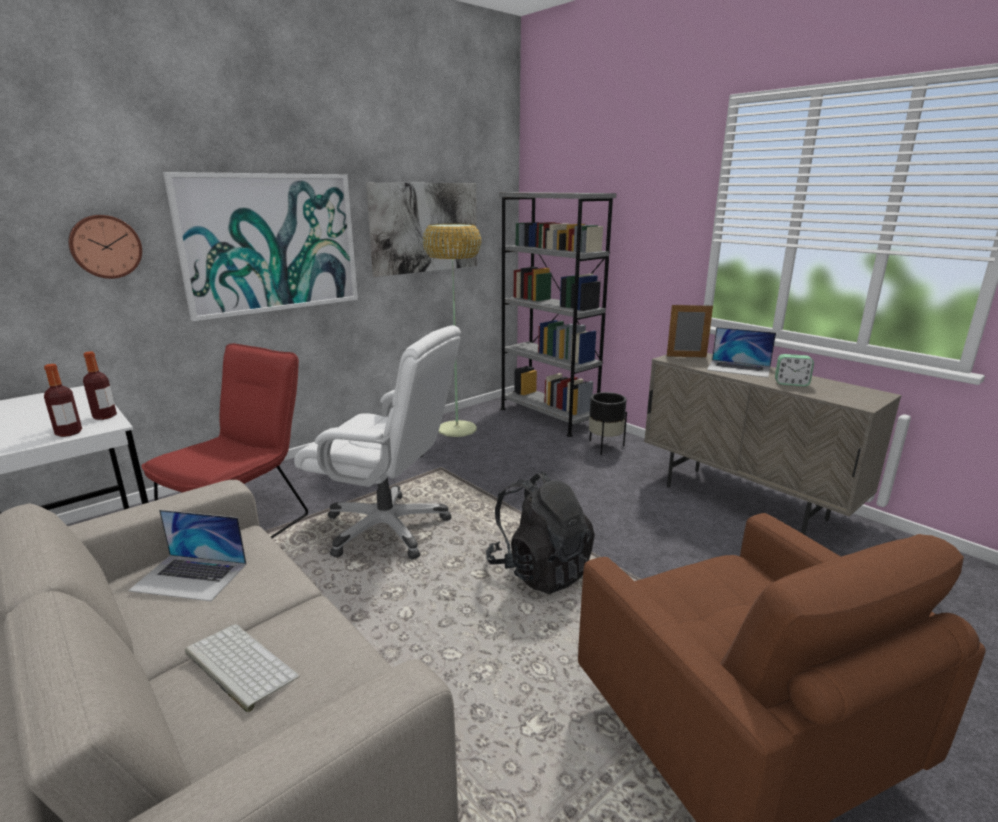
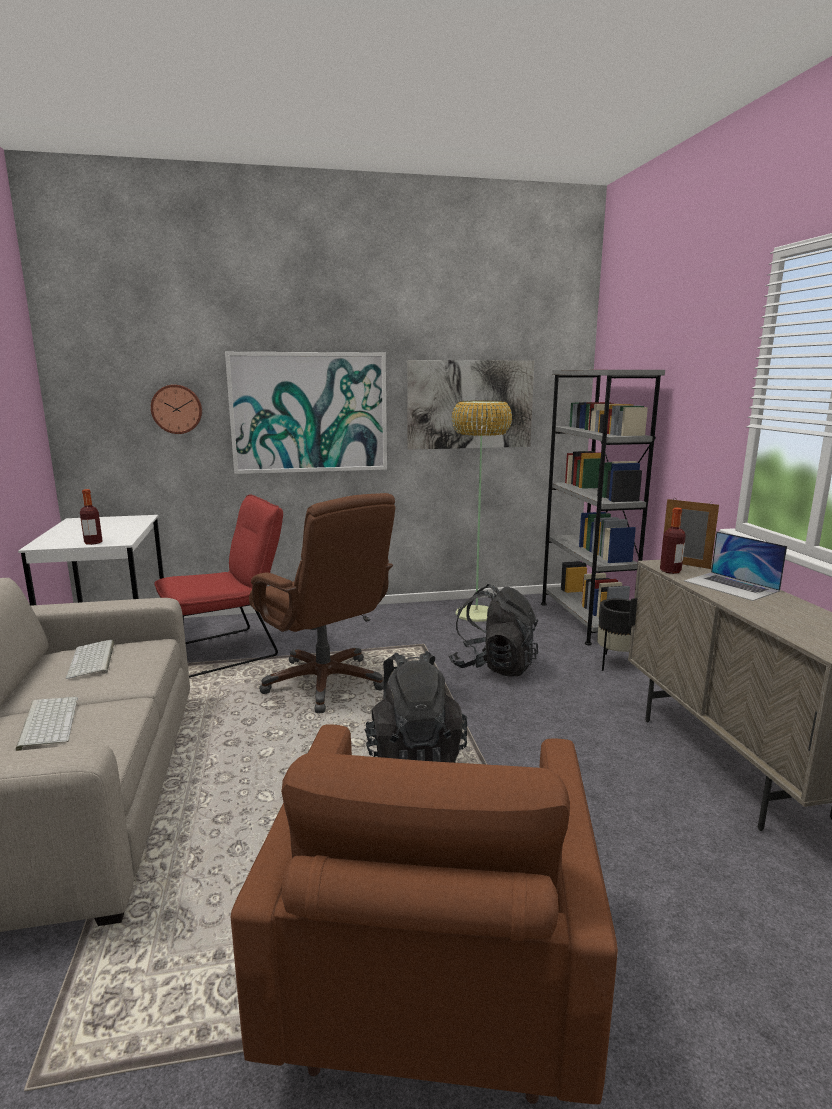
camera: 30 degrees right, 5 degrees down
bottle [83,351,117,420] -> bottle moved to [660,508,686,574]
laptop [128,510,247,601] -> keyboard [66,640,114,679]
white office chair [294,325,461,559] -> brown office chair [249,493,395,713]
alarm clock [775,354,814,386] -> none
none -> black backpack [449,584,538,676]

